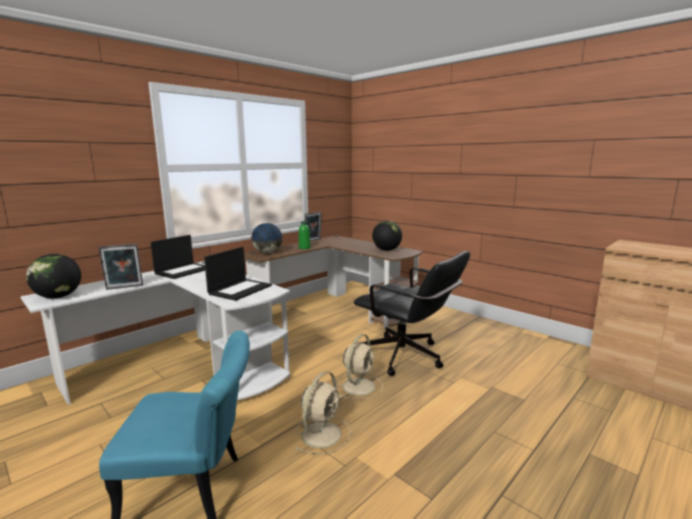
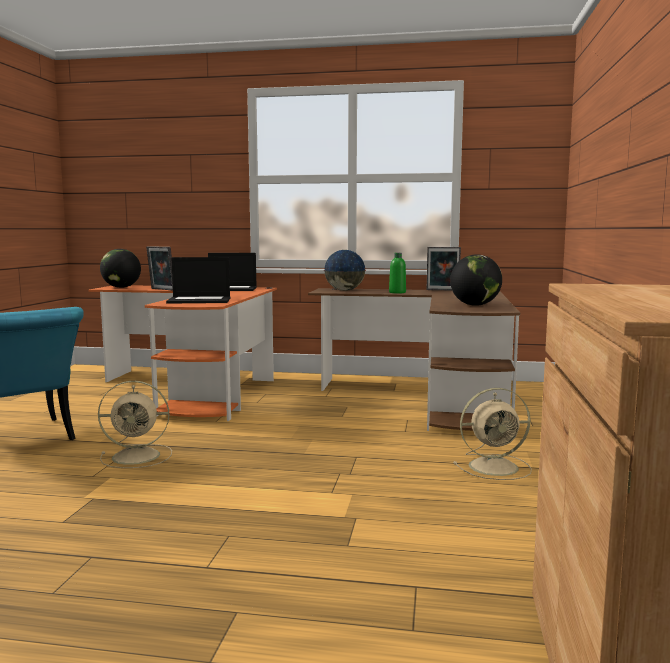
camera: 55 degrees right, 5 degrees down
white desk [20,261,290,405] -> orange desk [88,285,277,421]
beige fan [337,334,383,400] -> beige fan moved to [453,388,532,480]
black office chair [354,251,470,376] -> none

